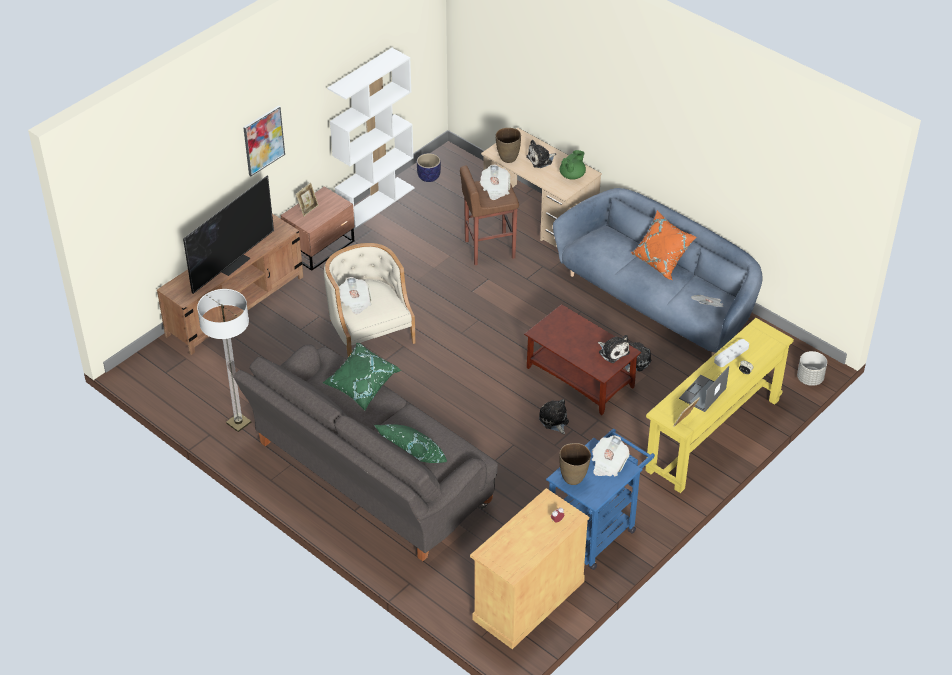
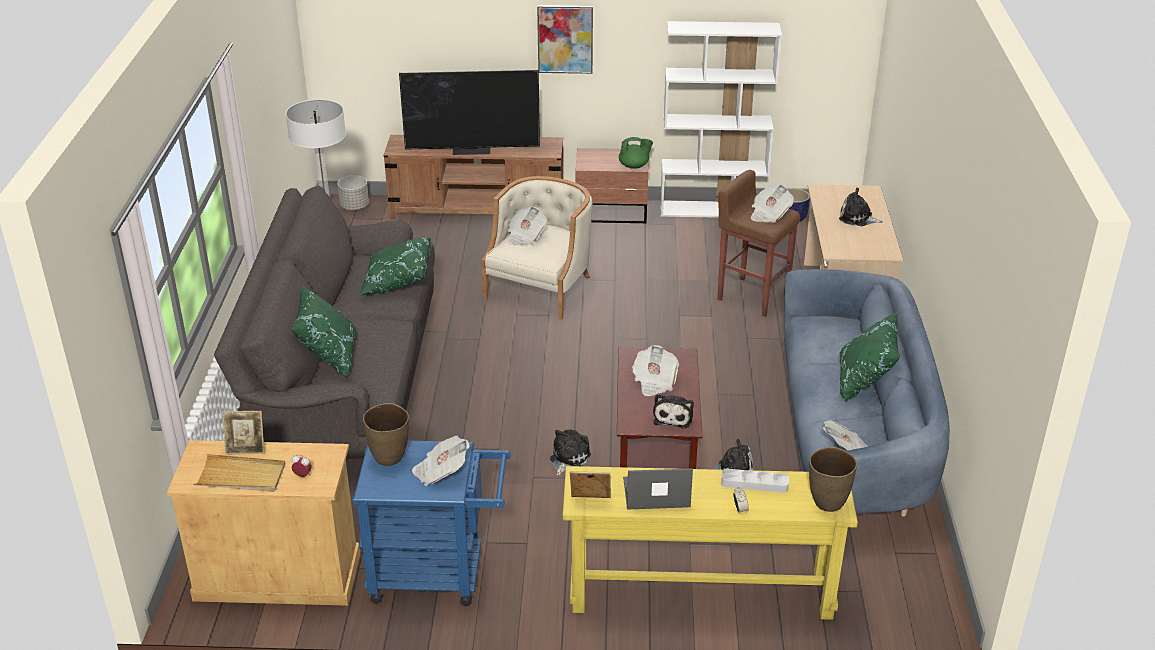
camera: 50 degrees right, 10 degrees down
picture frame [296,183,318,216] -> picture frame moved to [222,411,265,455]
brown vase [496,128,521,163] -> brown vase moved to [809,447,857,512]
green teapot [560,150,586,180] -> green teapot moved to [619,137,653,169]
orange pillow [631,210,696,280] -> green pillow [840,312,900,401]
grey planter [797,351,827,386] -> grey planter moved to [337,175,369,210]
none -> beige tray [193,454,285,492]
none -> newspaper [632,345,679,396]

